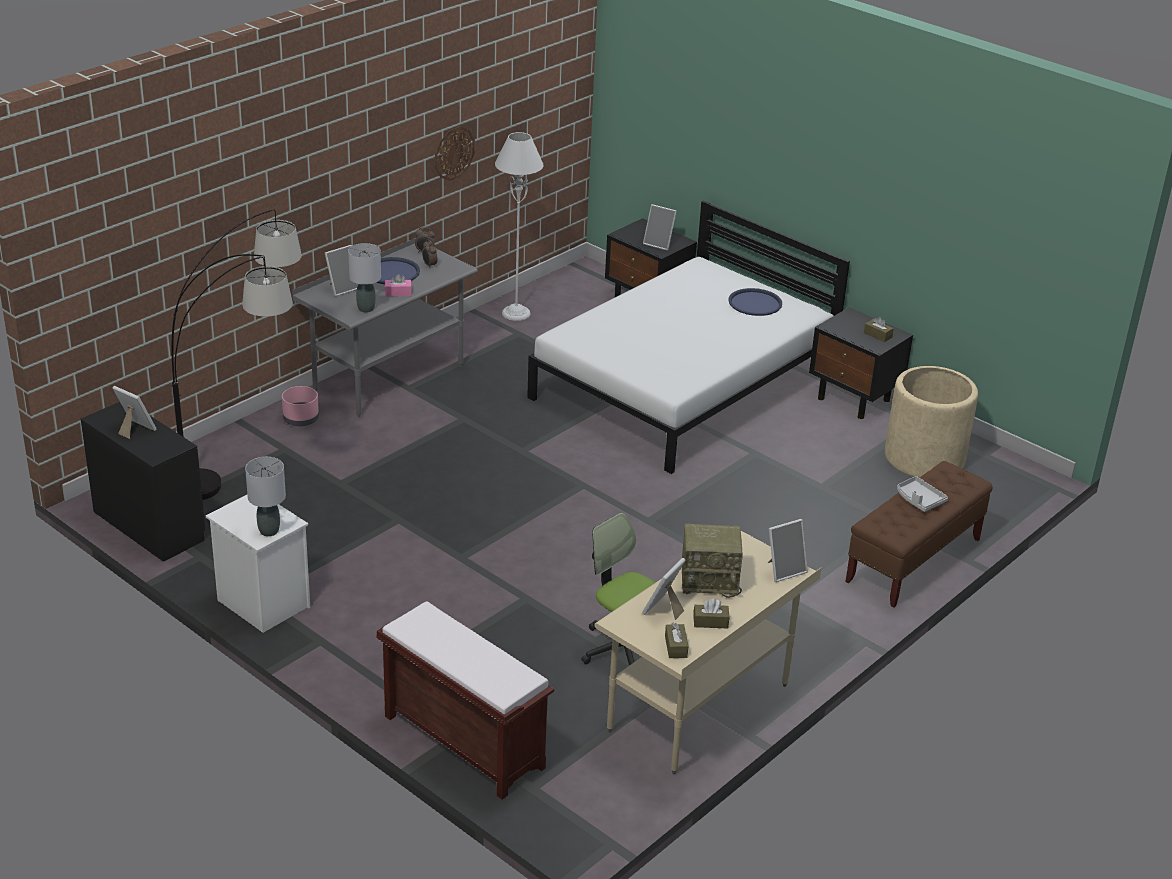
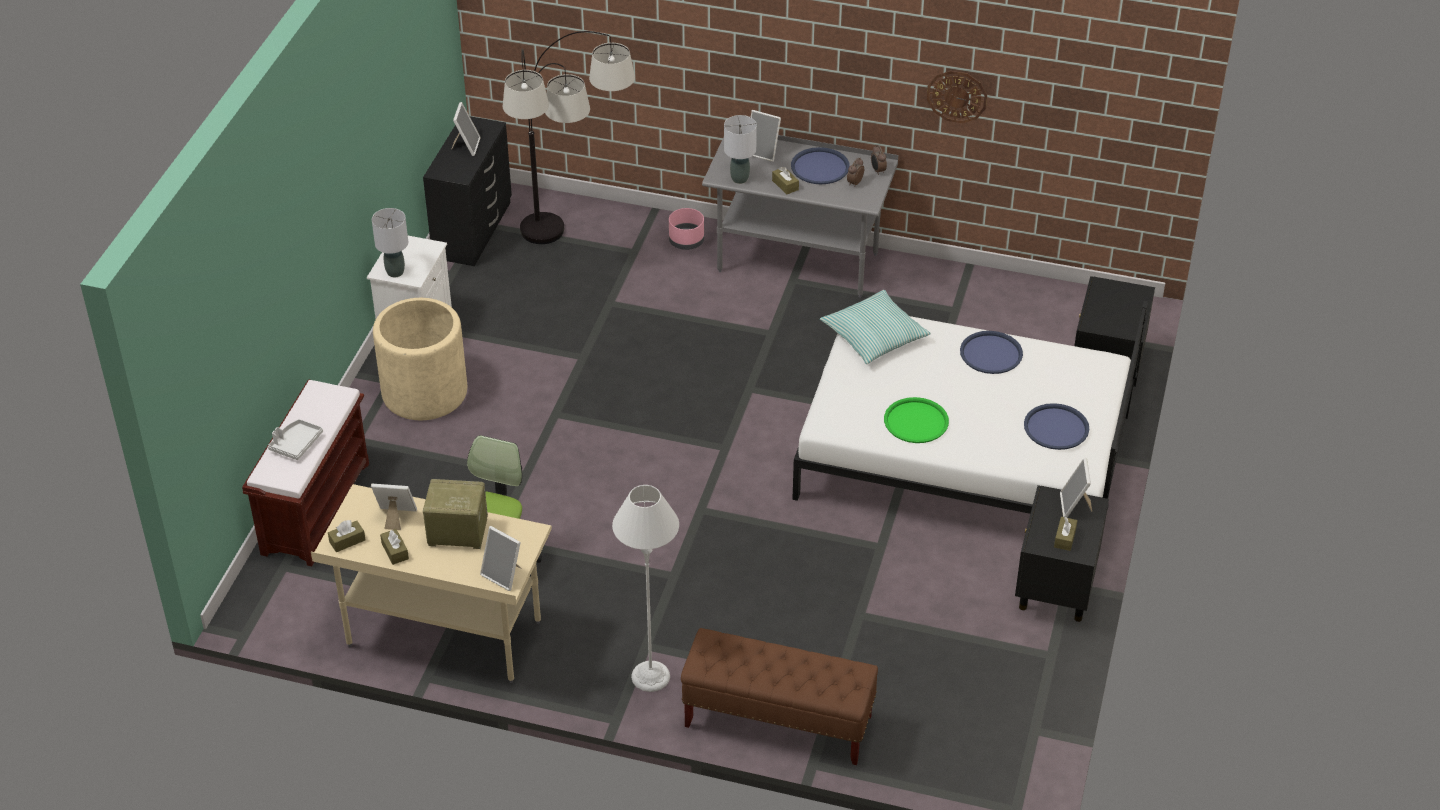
camera: 65 degrees right, 10 degrees up
pink tissue box [385,274,412,297] -> brown tissue box [772,167,799,194]
grey floor lamp [495,132,543,321] -> grey floor lamp moved to [612,485,679,692]
picture frame [643,204,677,251] -> picture frame moved to [1060,458,1092,518]
radio [682,524,743,598] -> radio turned 120 degrees clockwise [423,479,488,549]
beige planter [885,366,978,478] -> beige planter moved to [373,298,467,420]
grey tray [897,476,948,512] -> grey tray moved to [268,419,323,460]
none -> pillow [820,290,931,364]
none -> green tray [884,397,949,443]
none -> blue tray [960,331,1023,374]

